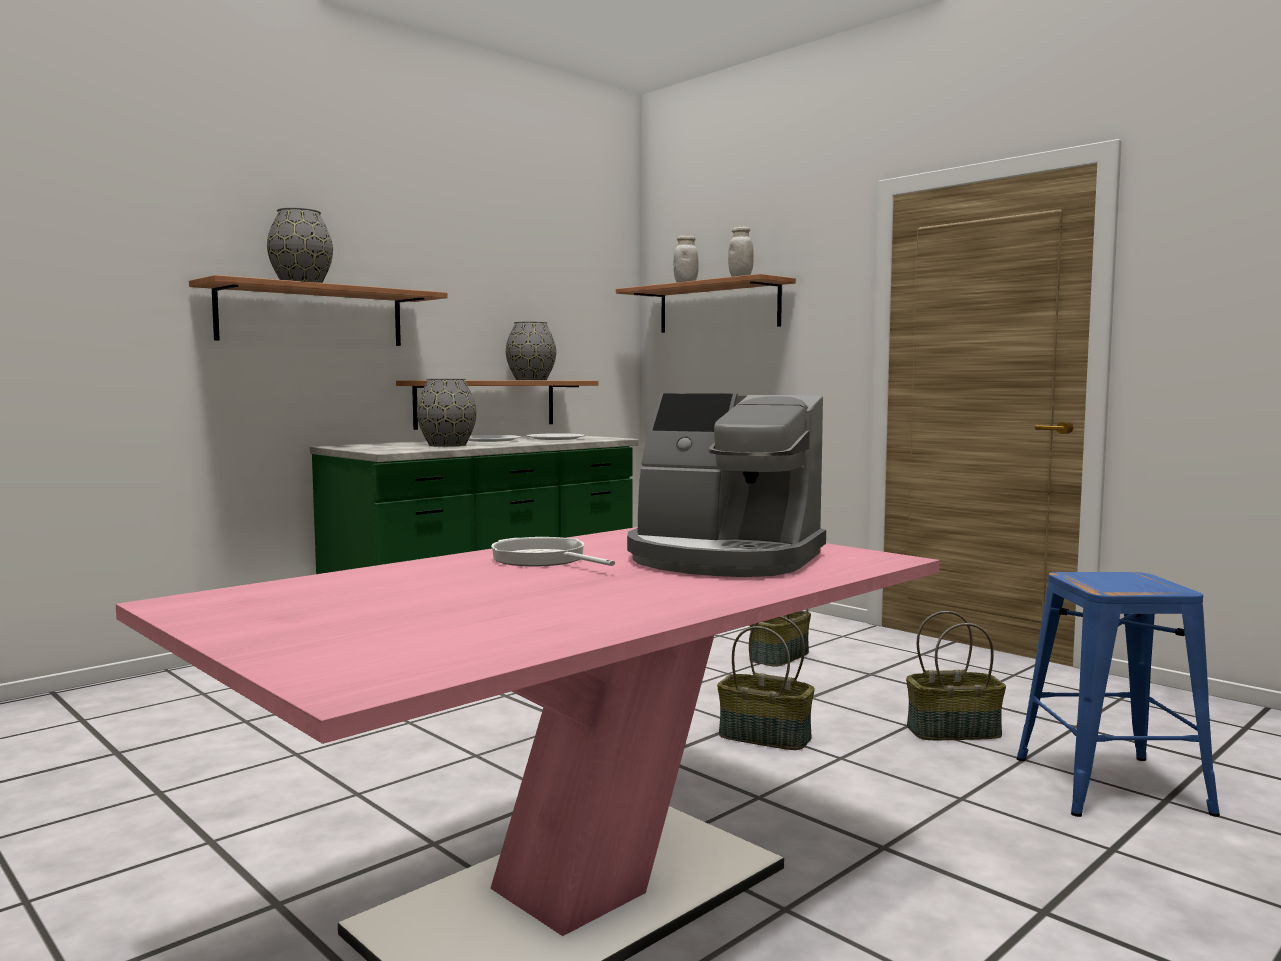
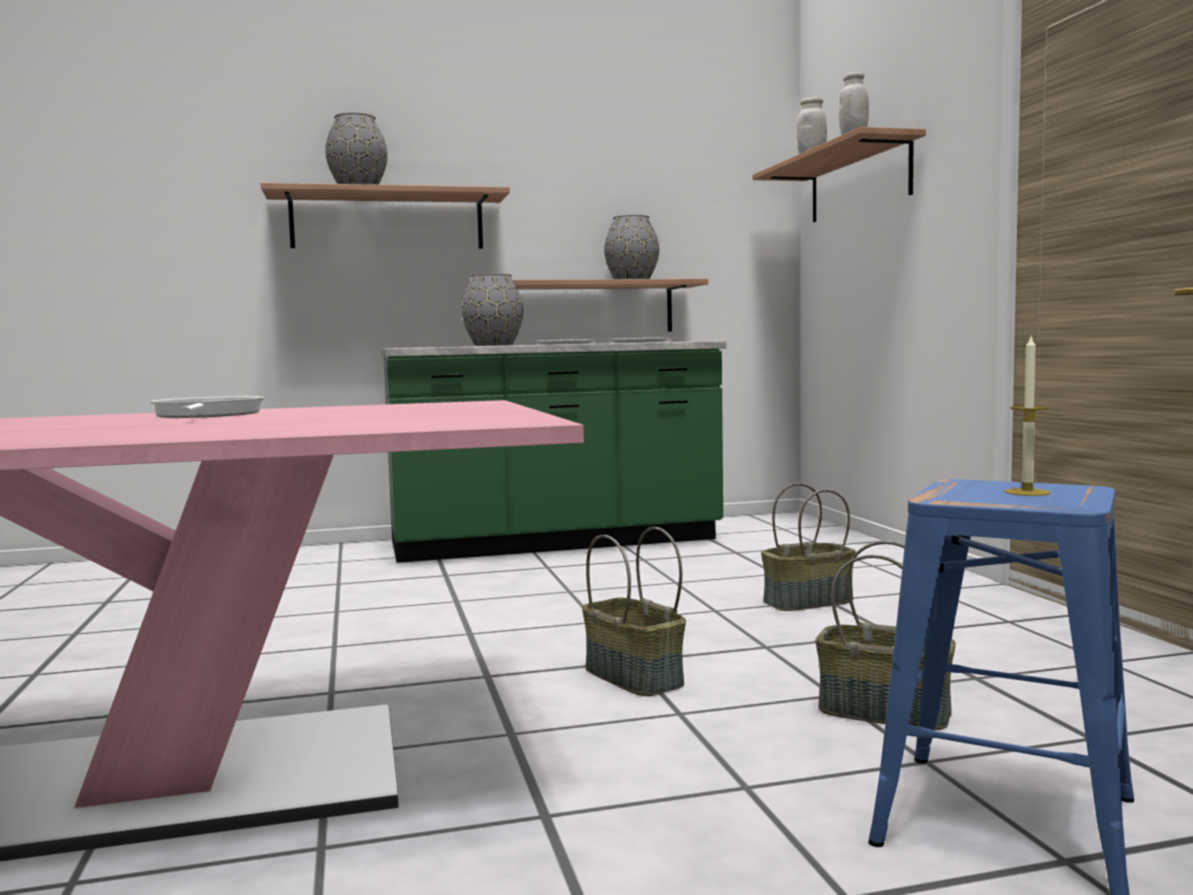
camera: 30 degrees right, 0 degrees up
coffee machine [627,393,826,577] -> none
none -> candle [1005,334,1050,496]

